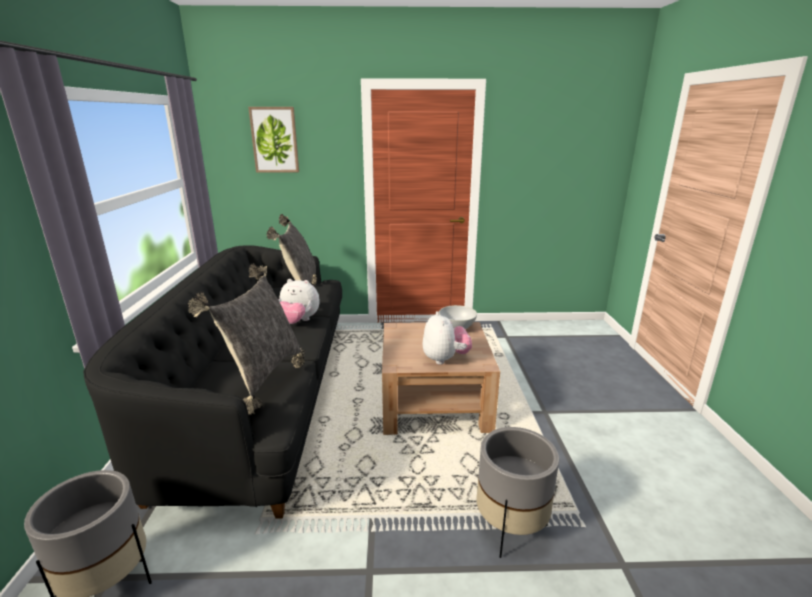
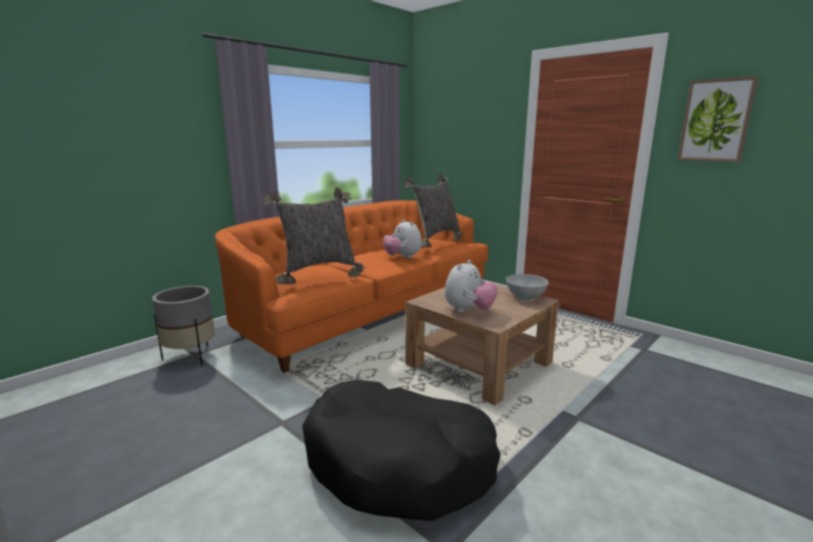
camera: 45 degrees right, 5 degrees down
black sofa [83,245,342,519] -> orange sofa [215,200,488,373]
picture [248,107,299,173] -> picture moved to [677,76,758,162]
grey planter [477,427,559,558] -> black dog bed [302,380,501,521]

